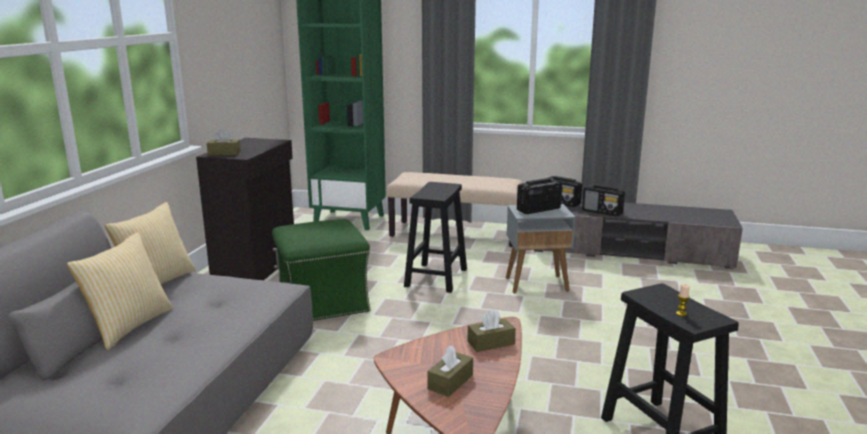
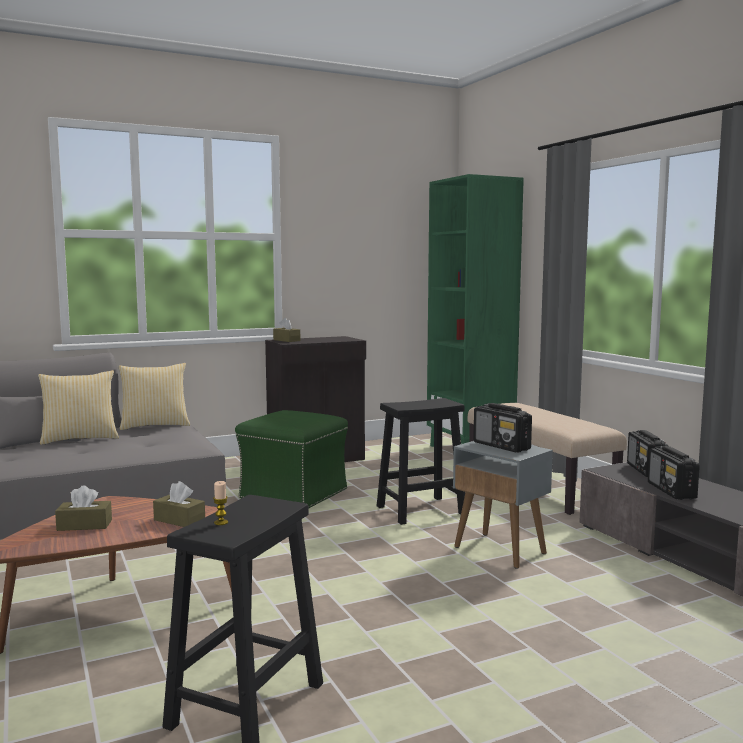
camera: 50 degrees right, 10 degrees down
radio [517,178,562,214] -> radio turned 150 degrees counterclockwise [473,403,532,452]

